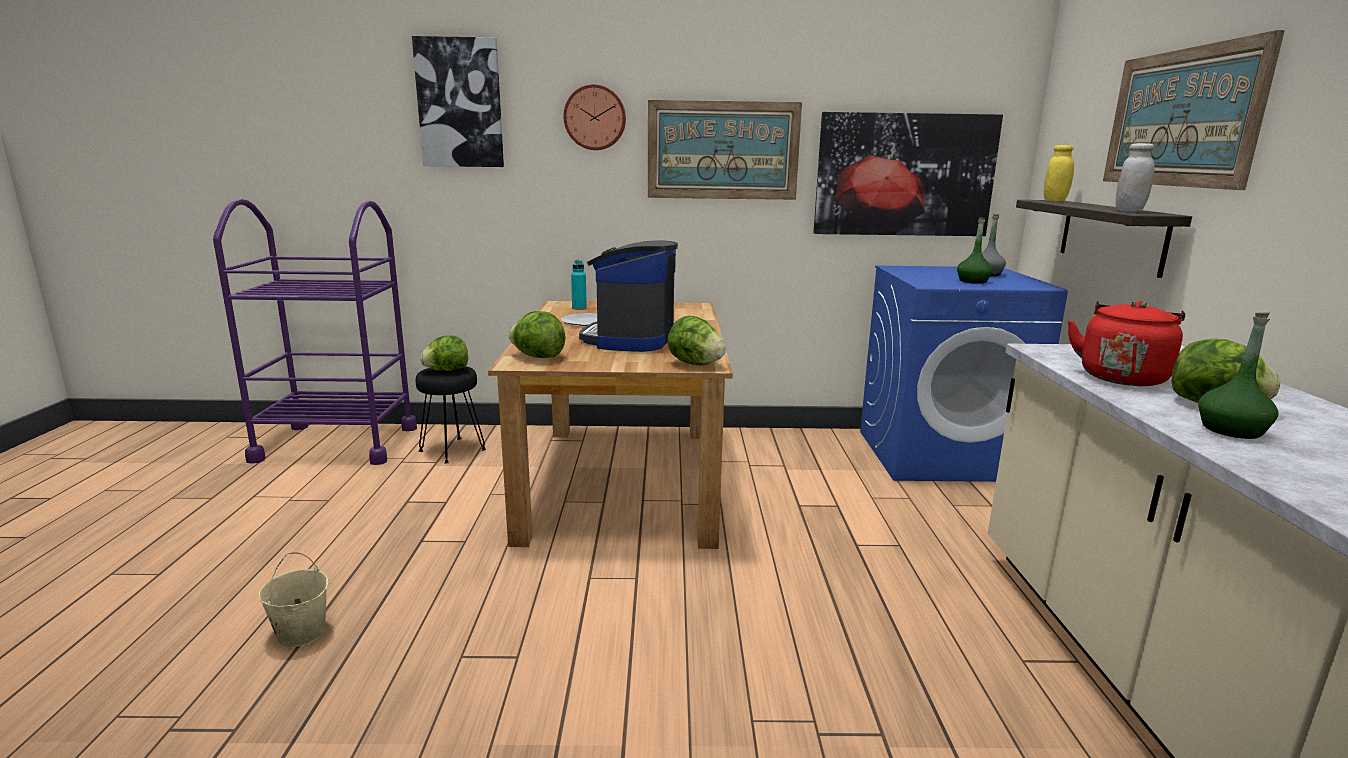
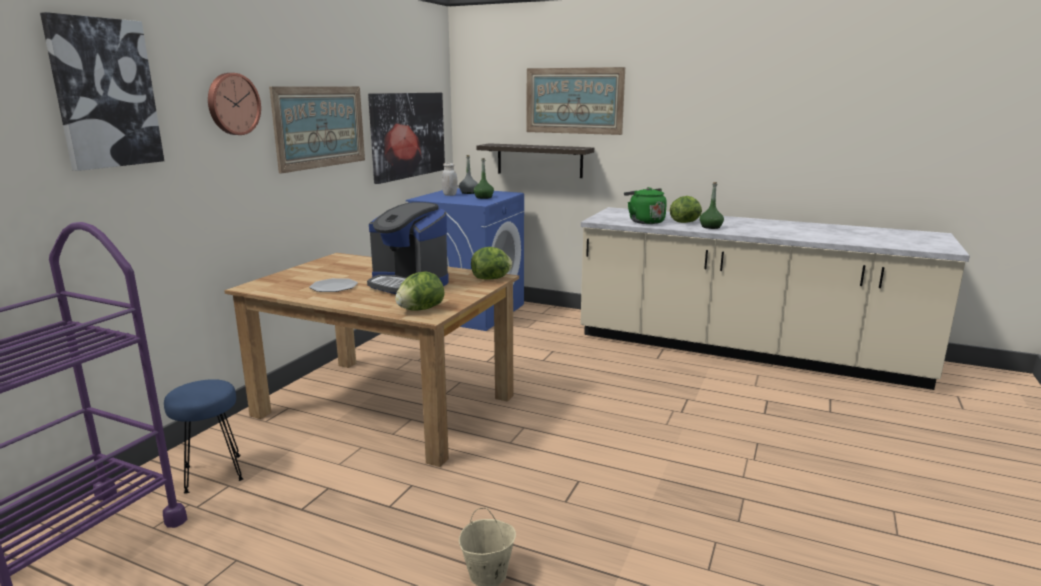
camera: 65 degrees left, 0 degrees up
black stool [416,366,486,463] -> blue stool [164,379,244,494]
lettuce [420,335,468,371] -> none
turquoise bottle [571,260,587,310] -> none
yellow jar [1044,145,1074,201] -> none
red kettle [1068,301,1185,386] -> green kettle [624,187,667,224]
white jar [1115,143,1155,212] -> white jar moved to [442,163,458,196]

